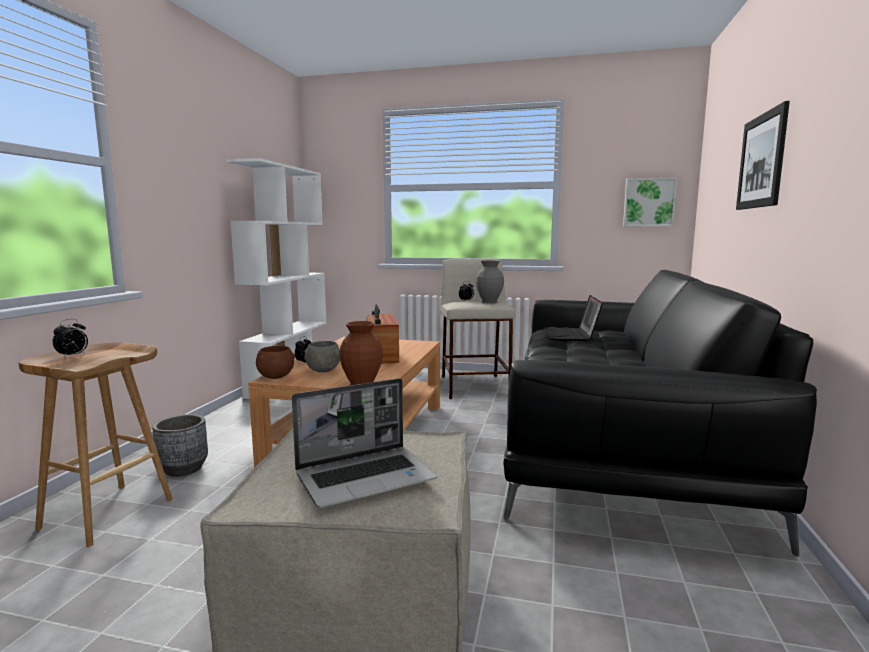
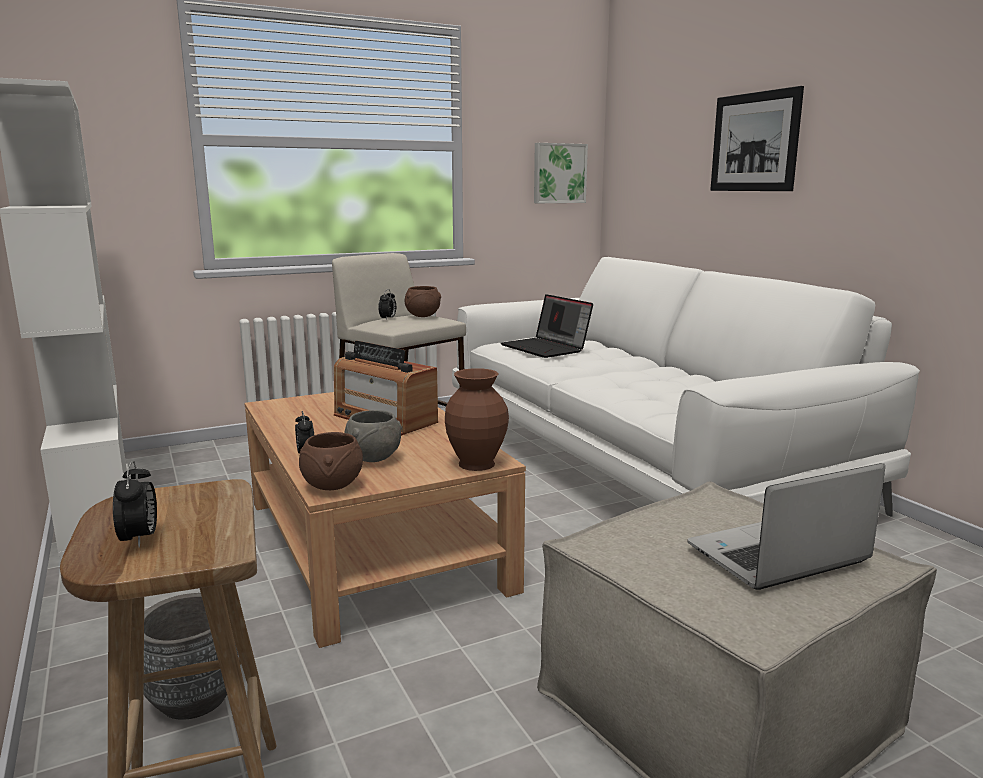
camera: 40 degrees left, 5 degrees up
laptop [292,378,437,508] -> laptop turned 135 degrees counterclockwise [687,463,885,590]
grey vase [476,260,504,303] -> brown bowl [405,286,441,317]
black sofa [503,270,817,557] -> white sofa [452,257,920,517]

